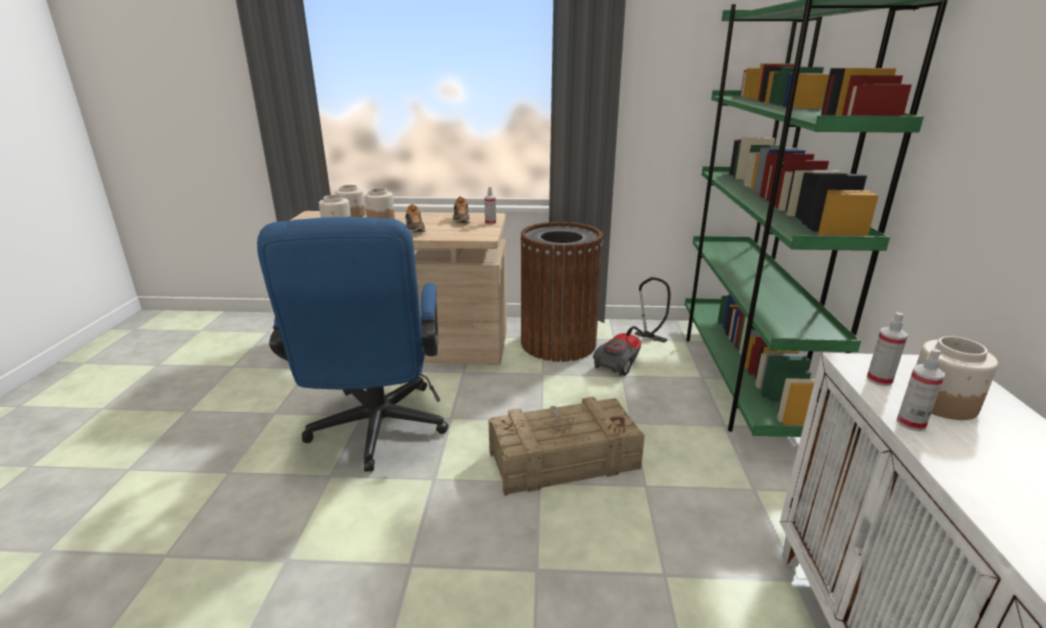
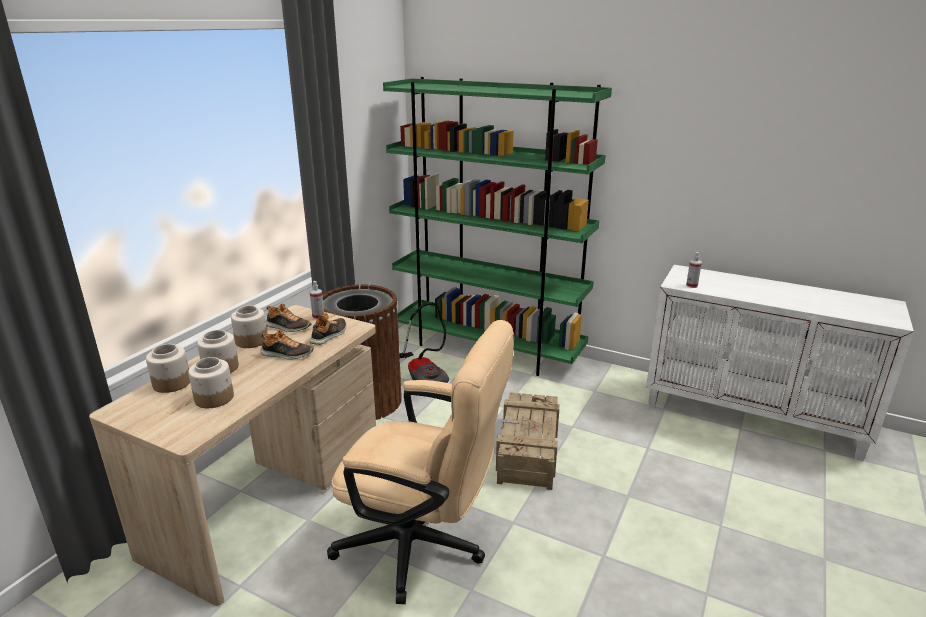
camera: 65 degrees left, 0 degrees up
blue office chair [257,217,449,472] -> beige office chair [327,320,514,604]
spray bottle [896,348,945,431] -> none
jar [916,336,998,420] -> jar moved to [231,306,268,348]
none -> shoe [309,313,346,345]

